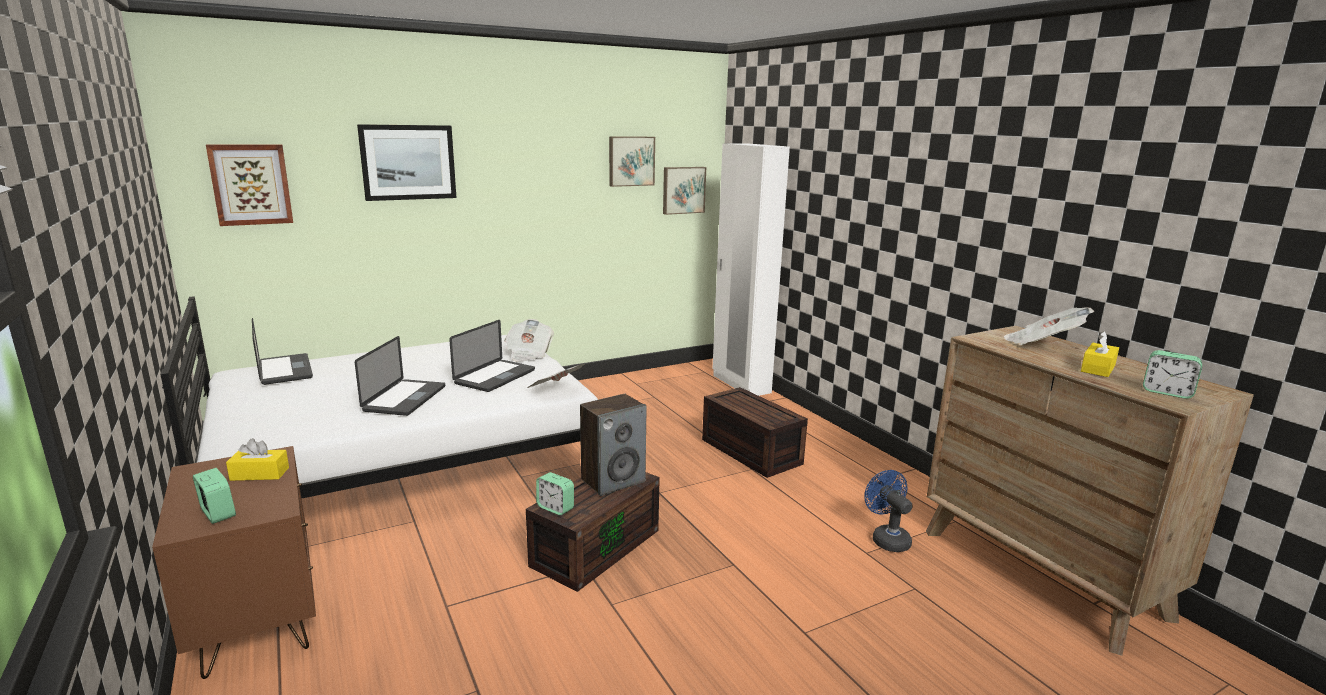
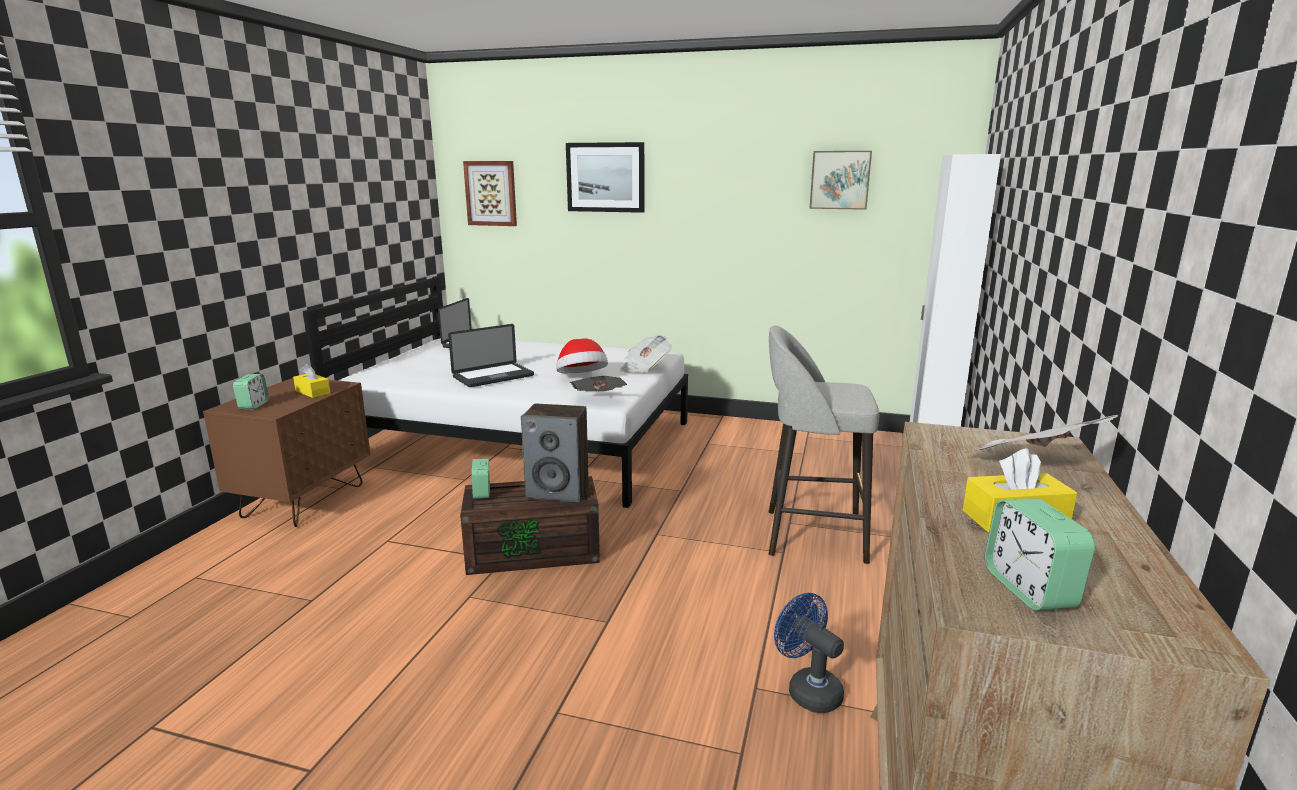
camera: 45 degrees right, 0 degrees up
laptop [449,320,535,392] -> hat [556,338,608,373]
picture [663,167,706,215] -> none
brown storage box [702,387,808,478] -> grey stool [769,325,880,564]
blue fan [864,470,913,552] -> blue fan turned 60 degrees counterclockwise [774,593,844,713]

